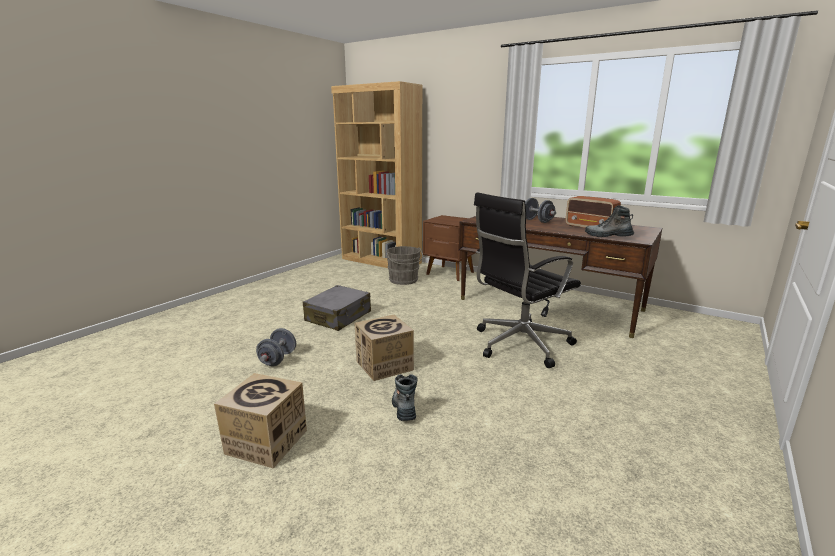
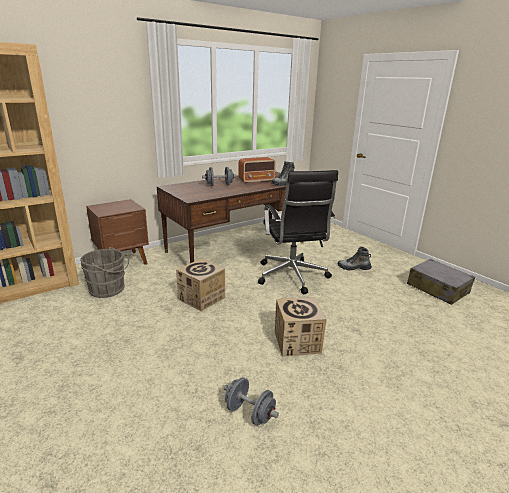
camera: 70 degrees left, 5 degrees up
cardboard box [214,373,307,468] -> cardboard box moved to [176,259,225,311]
grey suitcase [303,285,371,331] -> grey suitcase moved to [407,259,475,305]
boot [392,374,418,421] -> boot moved to [338,247,372,270]

